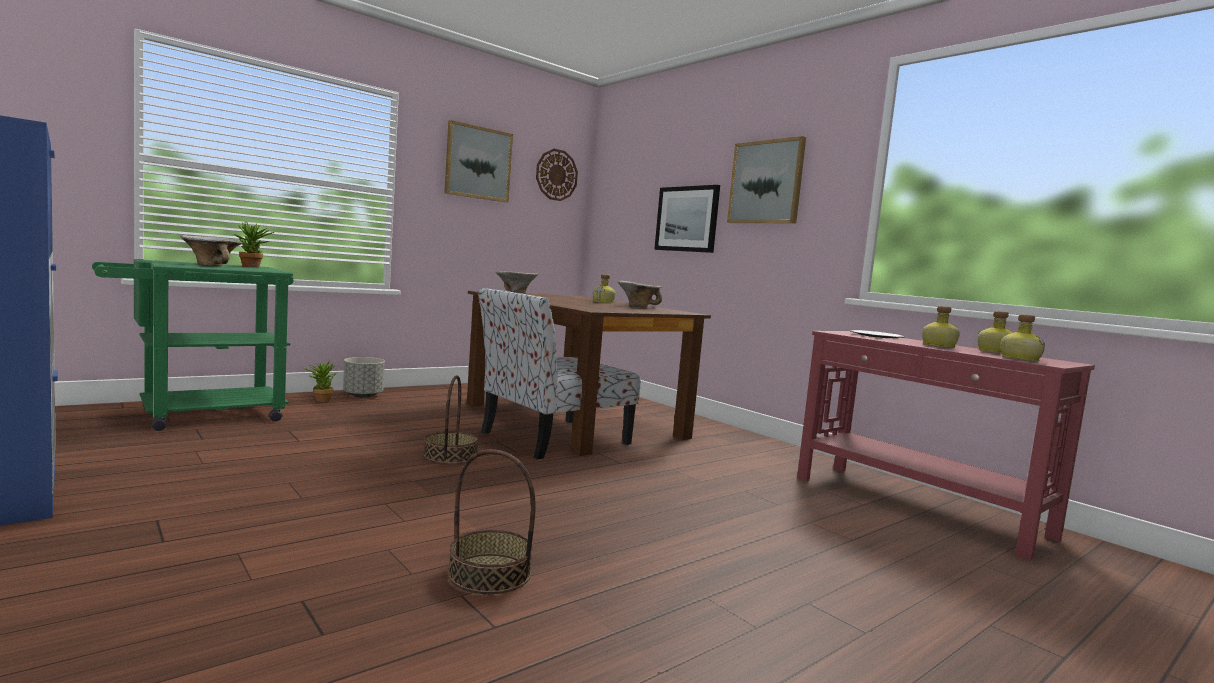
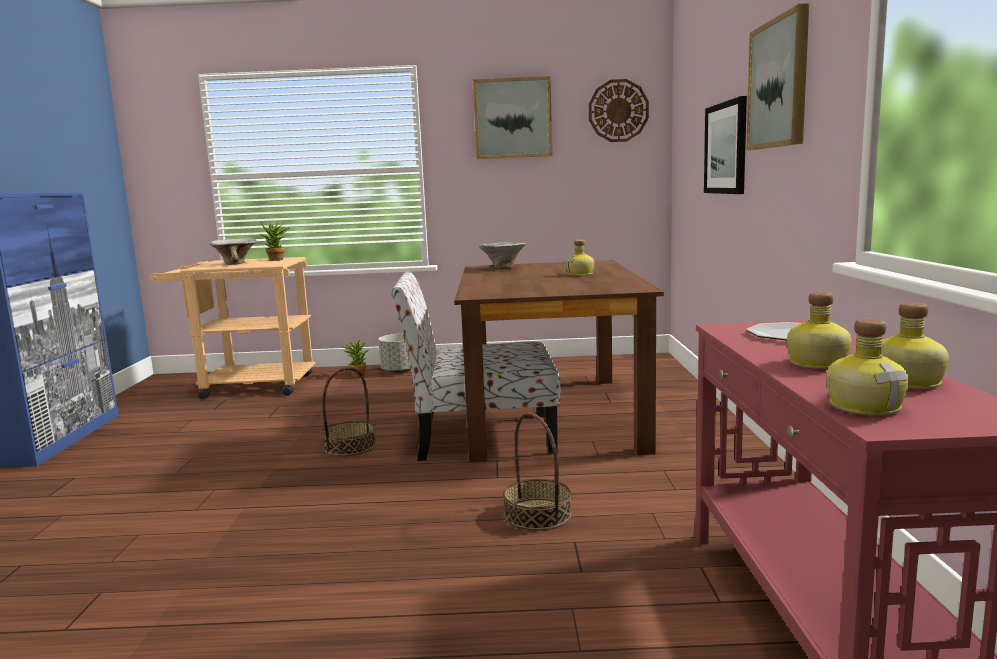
camera: 40 degrees right, 5 degrees up
green cart [92,259,294,431] -> beige cart [149,257,316,399]
basket [448,449,536,594] -> basket moved to [503,413,572,531]
bowl [618,281,662,307] -> none

